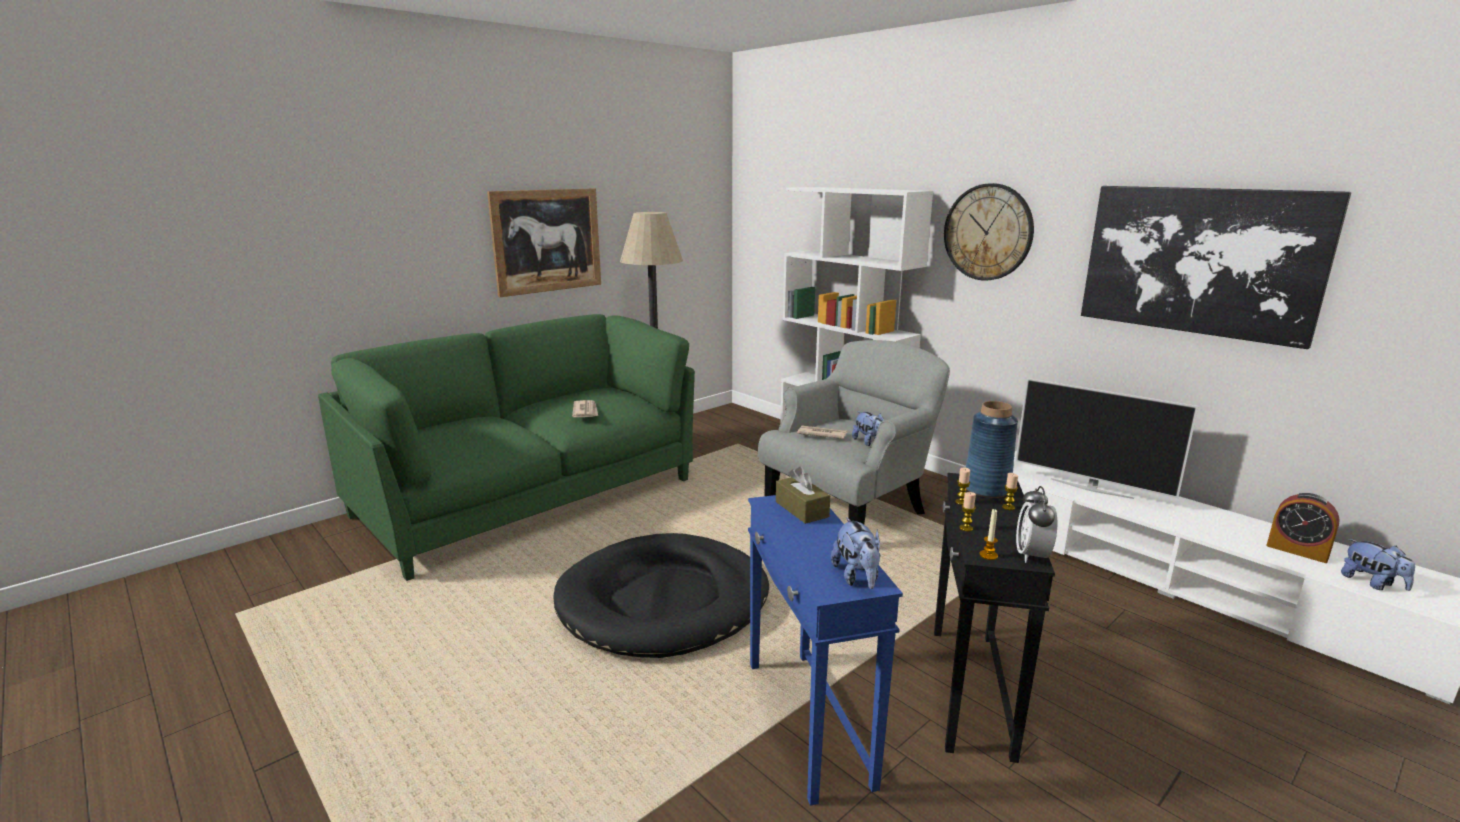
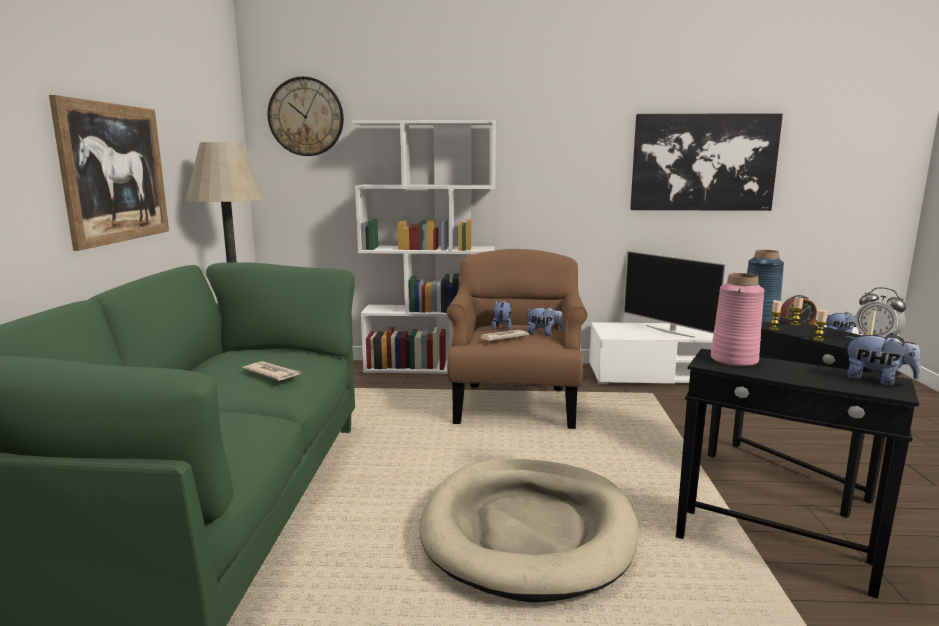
camera: 45 degrees left, 5 degrees down
black dog bed [553,533,769,658] -> beige dog bed [420,459,638,602]
blue side table [748,495,903,806] -> black side table [676,349,919,599]
grey armchair [758,340,950,524] -> brown armchair [446,249,587,429]
brown tissue box [776,467,830,524] -> pink vase [711,273,765,367]
wall clock [944,183,1034,281] -> wall clock moved to [267,76,344,156]
television [1015,378,1199,499] -> television turned 60 degrees clockwise [623,251,726,338]
none -> plush toy [492,301,512,330]

